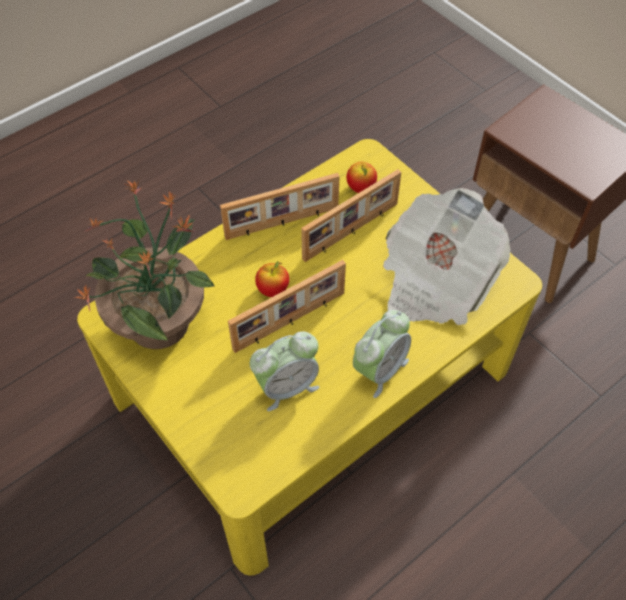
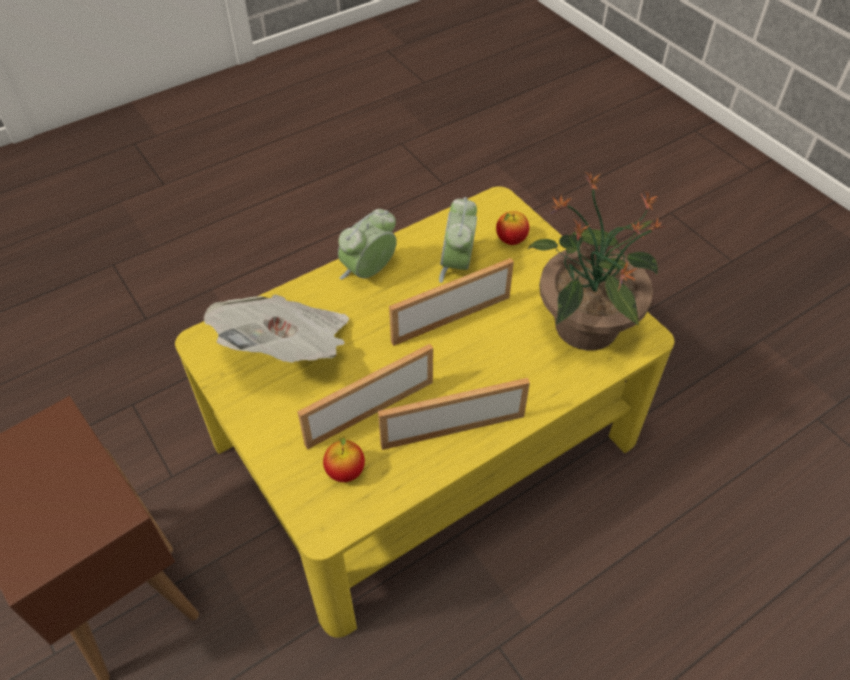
camera: 175 degrees left, 5 degrees down
alarm clock [250,331,320,411] -> alarm clock turned 60 degrees counterclockwise [439,197,477,283]
apple [255,261,289,297] -> apple moved to [496,211,529,245]

